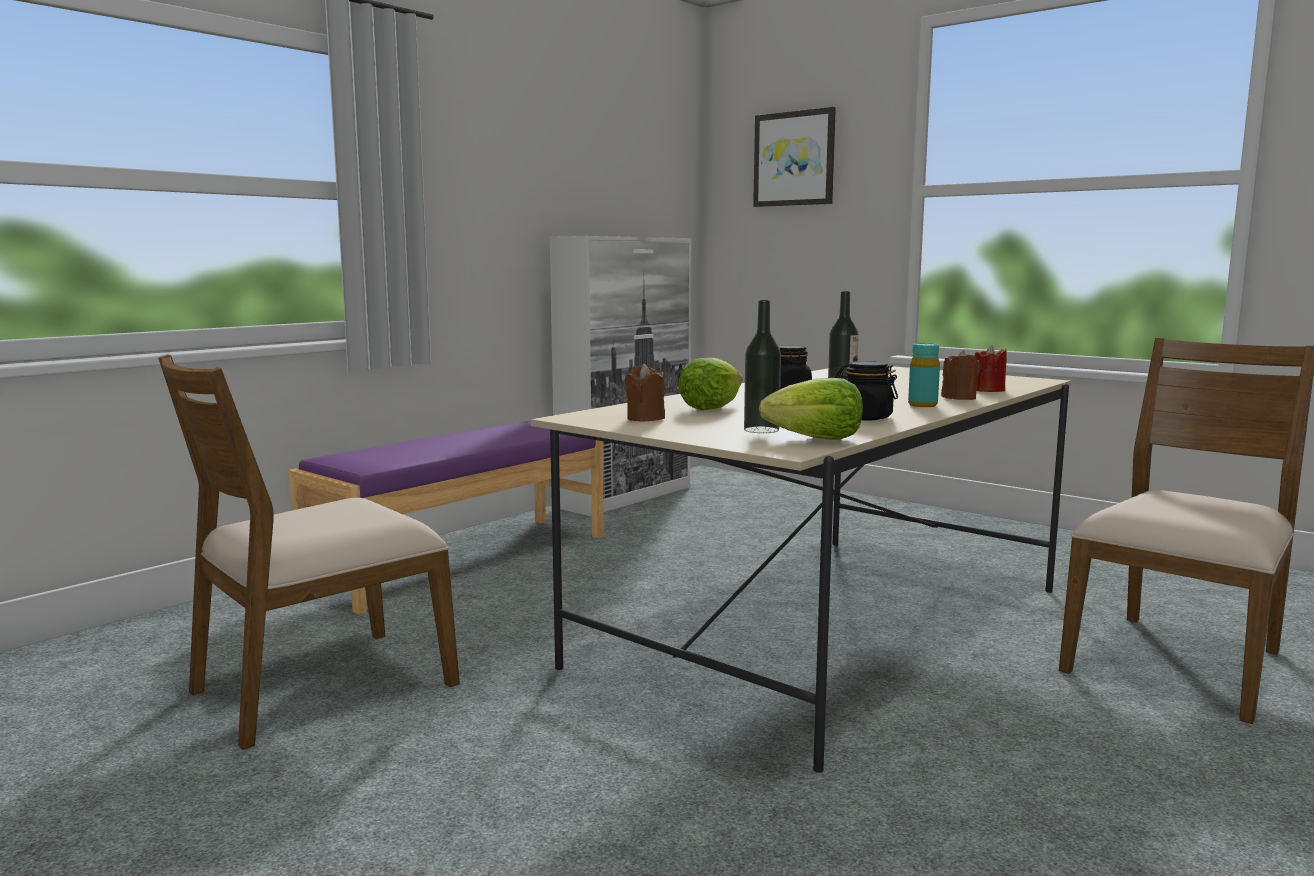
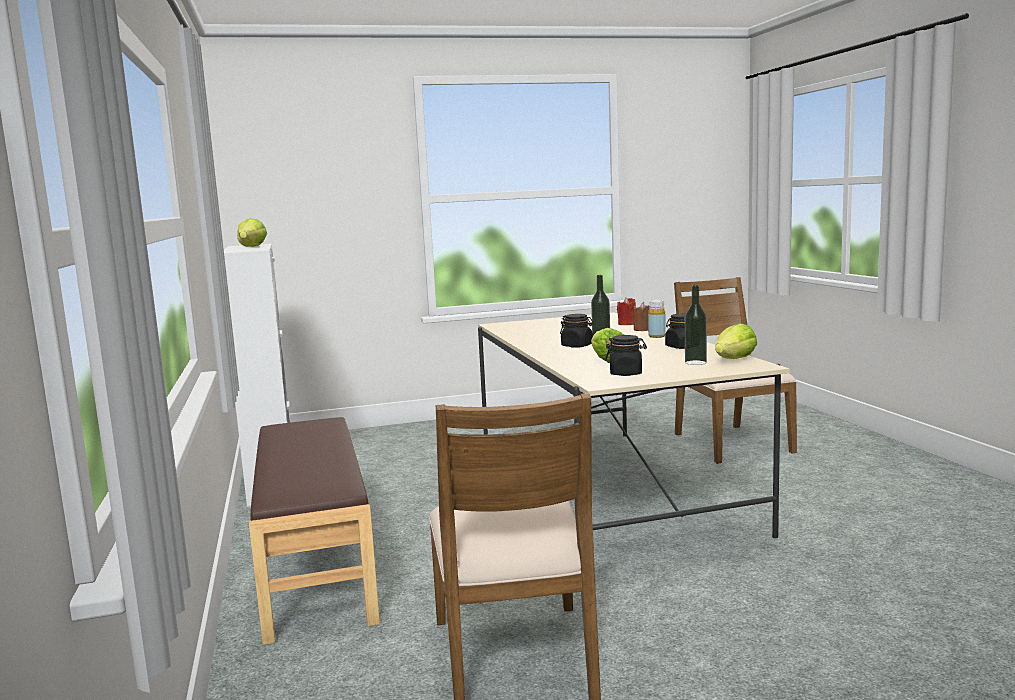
camera: 55 degrees left, 0 degrees up
purple bench [288,421,604,615] -> brown bench [249,417,380,645]
brown candle [625,364,665,422] -> black jar [605,335,647,376]
picture [753,107,836,207] -> none
turquoise bottle [908,343,940,407] -> yellow bottle [648,300,666,338]
none -> lettuce [237,219,267,247]

